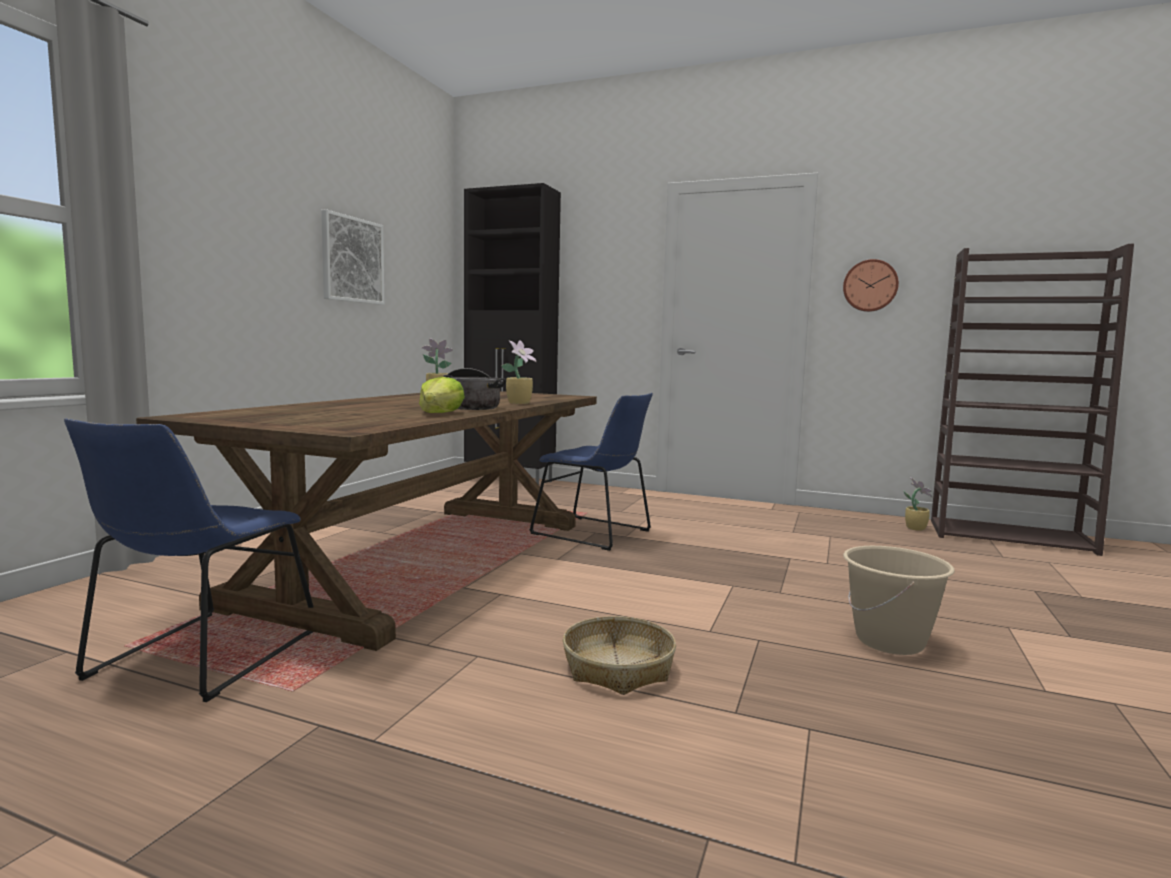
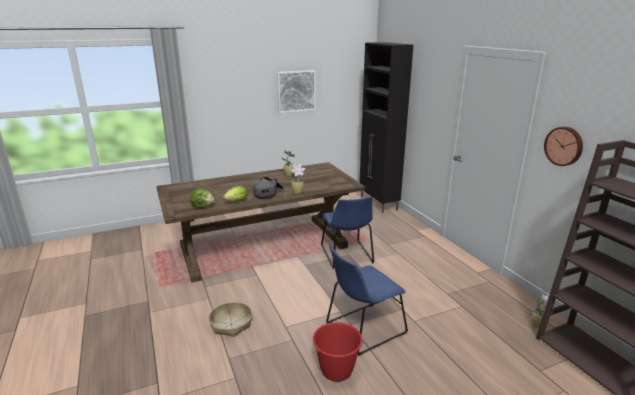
camera: 45 degrees right, 15 degrees up
blue chair [64,418,314,702] -> blue chair moved to [326,246,408,356]
beige bucket [843,546,955,655] -> red bucket [313,322,363,382]
none -> lettuce [190,188,214,208]

